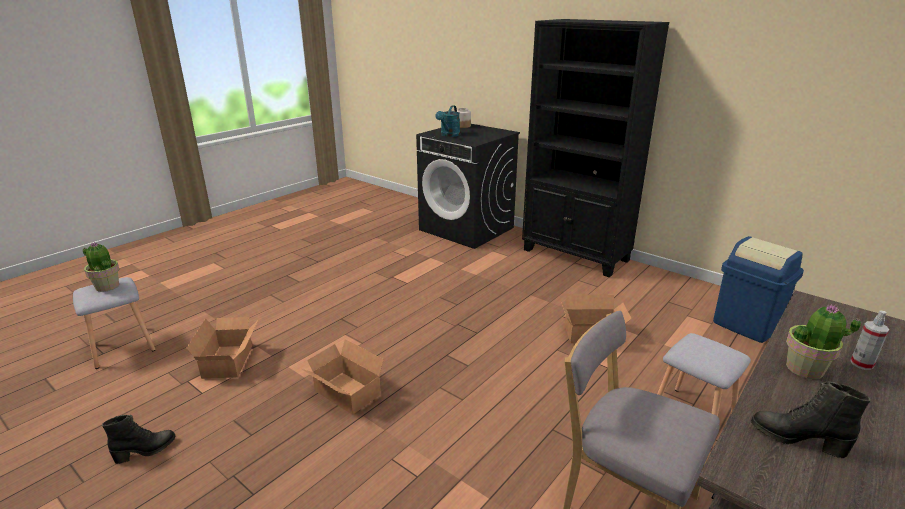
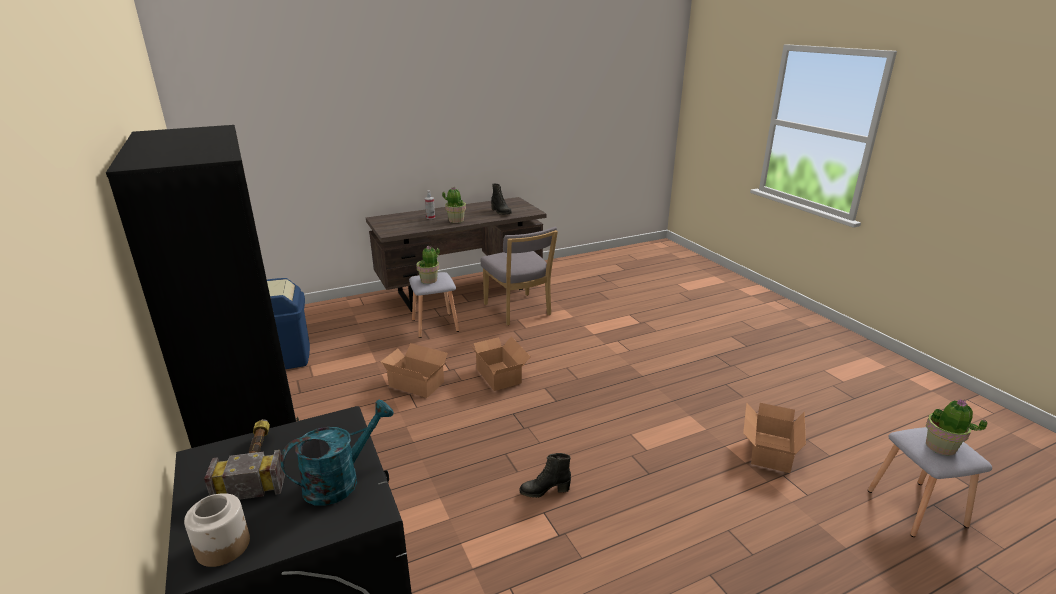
camera: 155 degrees left, 0 degrees up
black boot [102,415,175,464] -> black boot moved to [520,453,571,498]
cardboard box [300,339,385,415] -> cardboard box moved to [470,337,531,391]
none -> hammer [204,419,285,500]
none -> potted plant [416,246,440,284]

